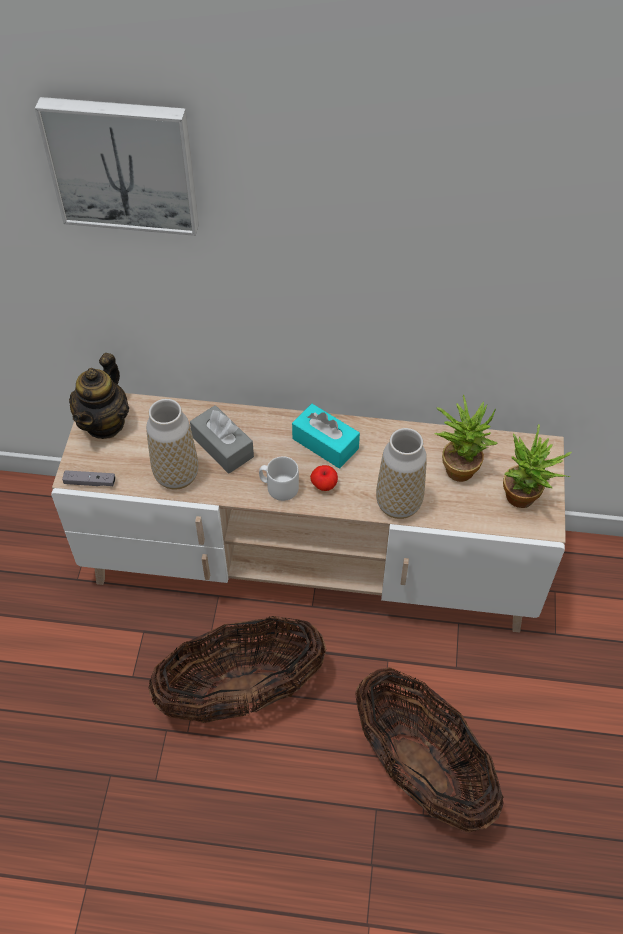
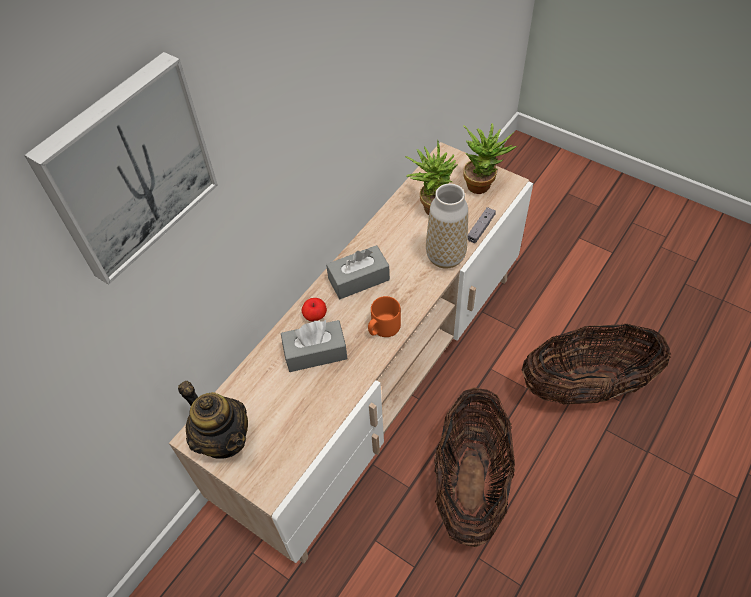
camera: 60 degrees left, 0 degrees up
grey game controller [62,470,115,486] -> grey game controller moved to [468,207,496,243]
vase [146,399,198,490] -> none
white mug [259,456,299,501] -> orange mug [368,296,401,337]
turquoise tissue box [292,404,360,468] -> grey tissue box [326,245,390,299]
apple [310,465,338,491] -> apple moved to [302,298,327,322]

